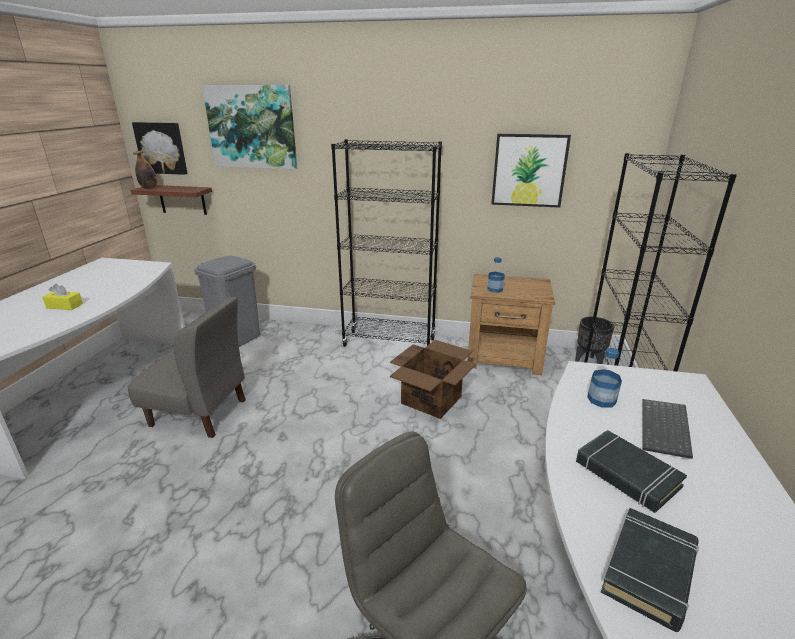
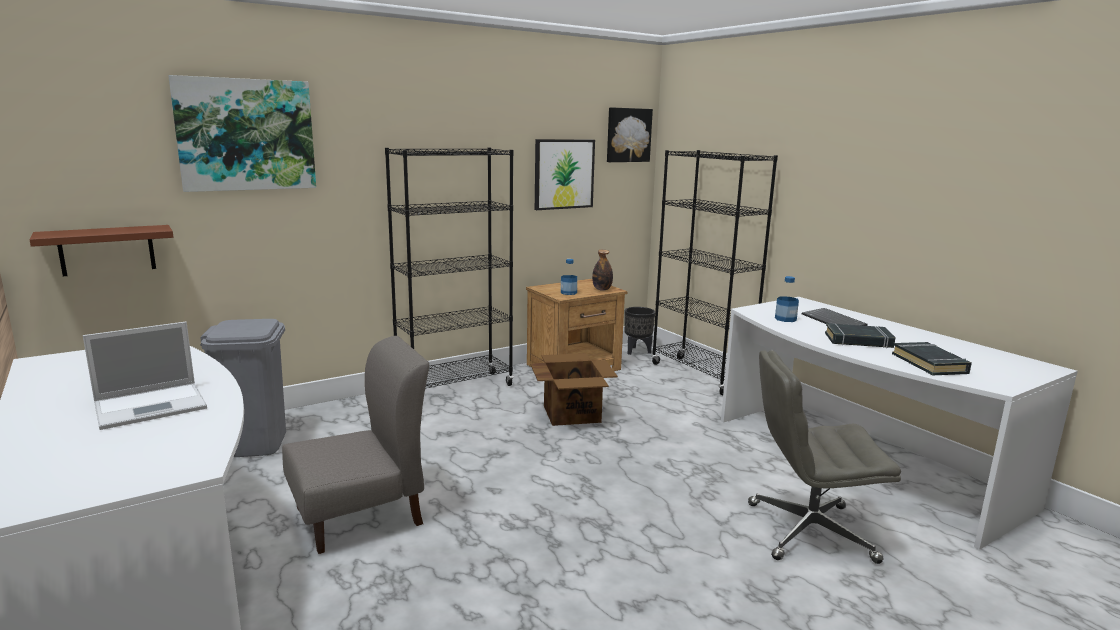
camera: 45 degrees left, 10 degrees down
yellow tissue box [42,284,83,310] -> laptop [83,322,207,430]
picture [132,122,188,175] -> picture moved to [607,108,653,162]
bottle [133,151,157,189] -> bottle moved to [592,250,613,290]

